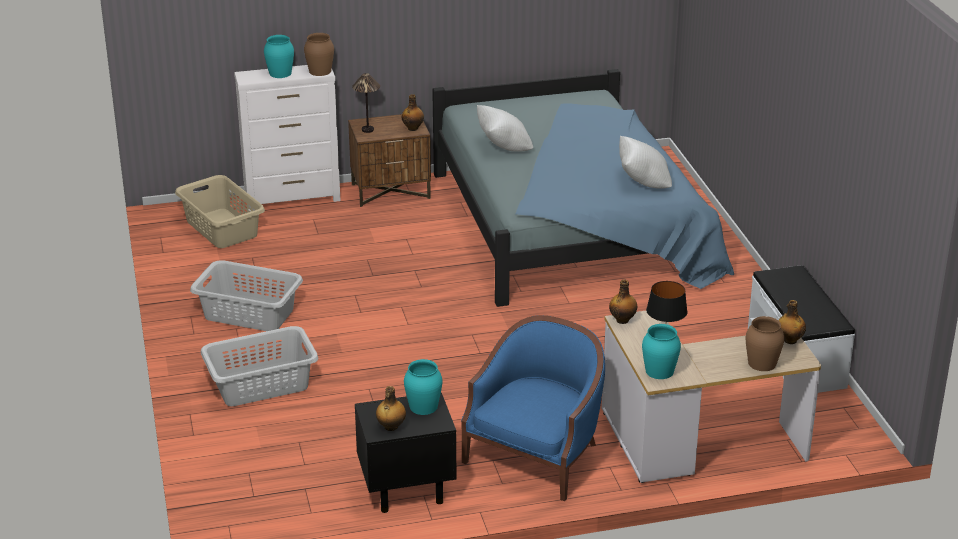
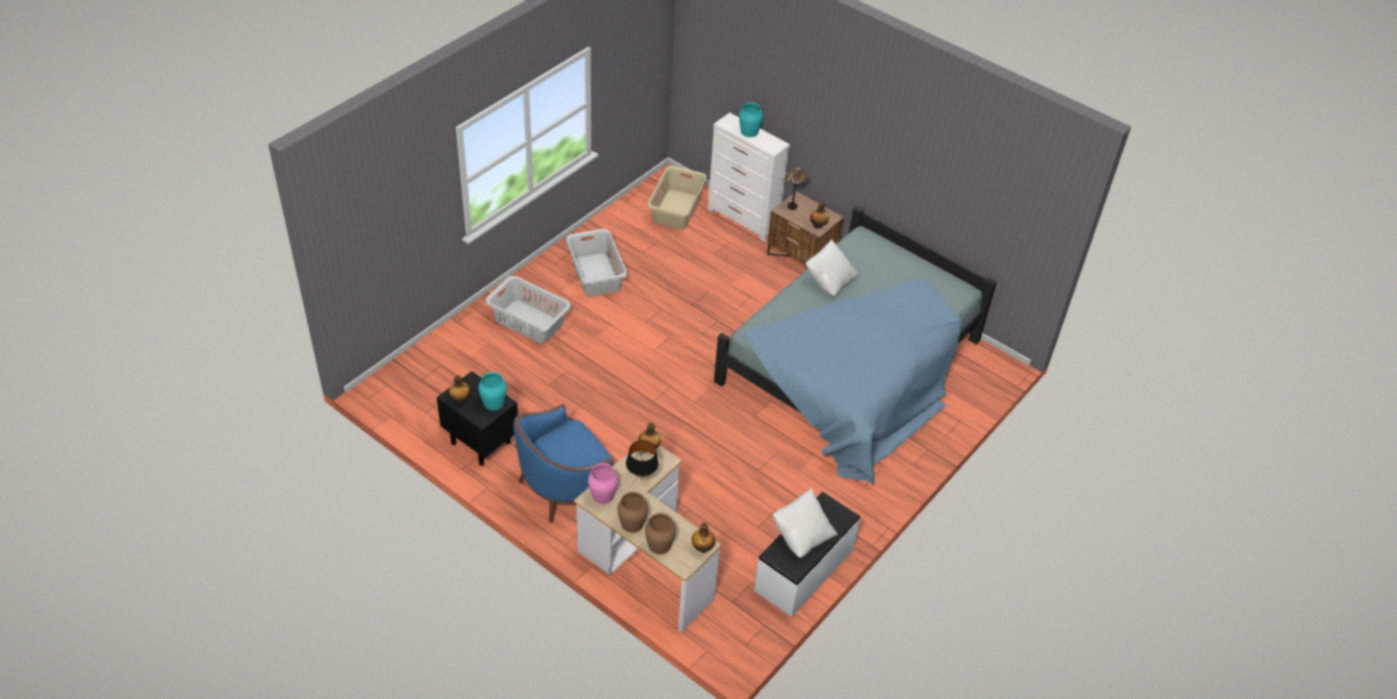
camera: 50 degrees right, 15 degrees up
brown vase [304,33,334,76] -> brown vase moved to [617,492,648,533]
blue armchair [461,315,605,501] -> blue armchair turned 150 degrees clockwise [514,403,614,523]
white pillow [619,136,672,189] -> white pillow moved to [773,488,838,558]
turquoise vase [642,324,681,379] -> pink vase [588,463,618,504]

